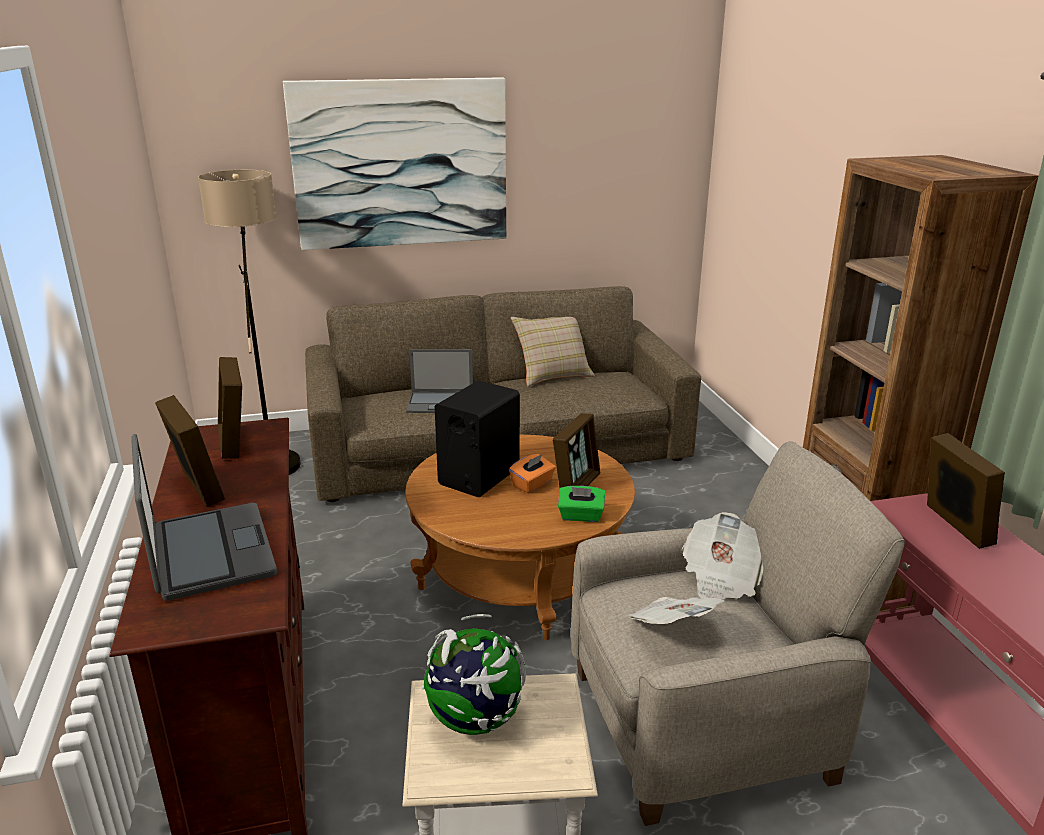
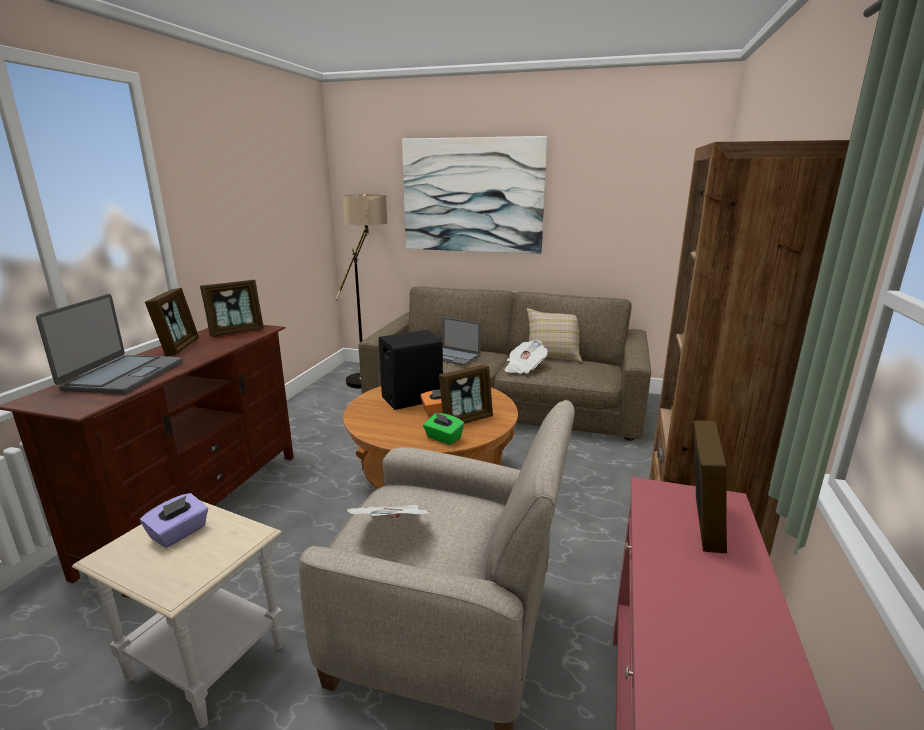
camera: 30 degrees right, 5 degrees down
picture frame [218,357,242,459] -> picture frame turned 135 degrees counterclockwise [200,280,264,337]
globe [422,614,526,735] -> purple tissue box [140,493,208,548]
newspaper [682,512,763,600] -> newspaper moved to [505,340,548,373]

